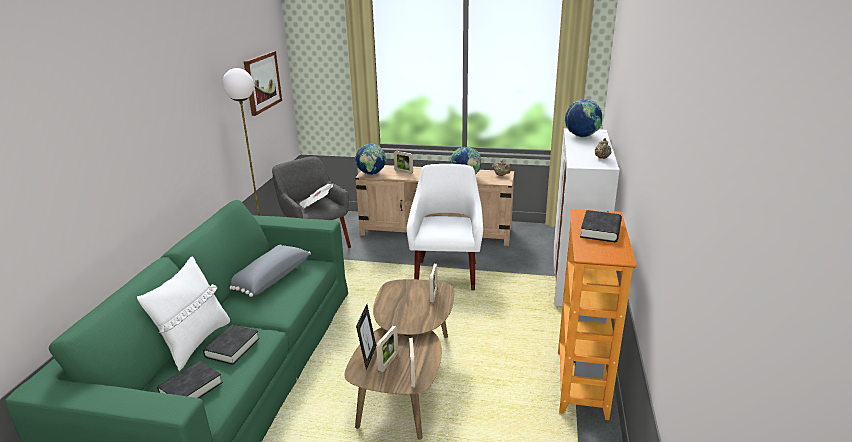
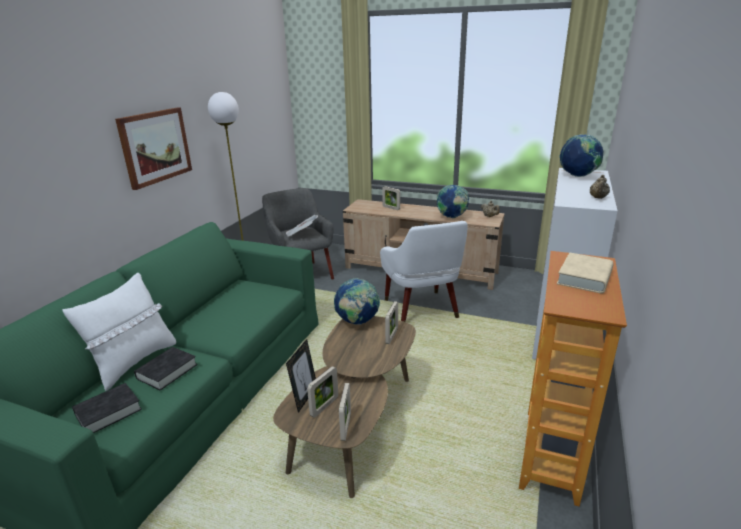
camera: 10 degrees right, 0 degrees up
grey pillow [230,245,311,297] -> none
picture [244,51,282,116] -> picture moved to [115,107,192,190]
globe [355,143,386,175] -> globe moved to [334,278,380,325]
white armchair [407,164,483,291] -> white armchair turned 150 degrees clockwise [380,221,467,322]
black book [580,210,622,242] -> beige book [557,253,614,294]

